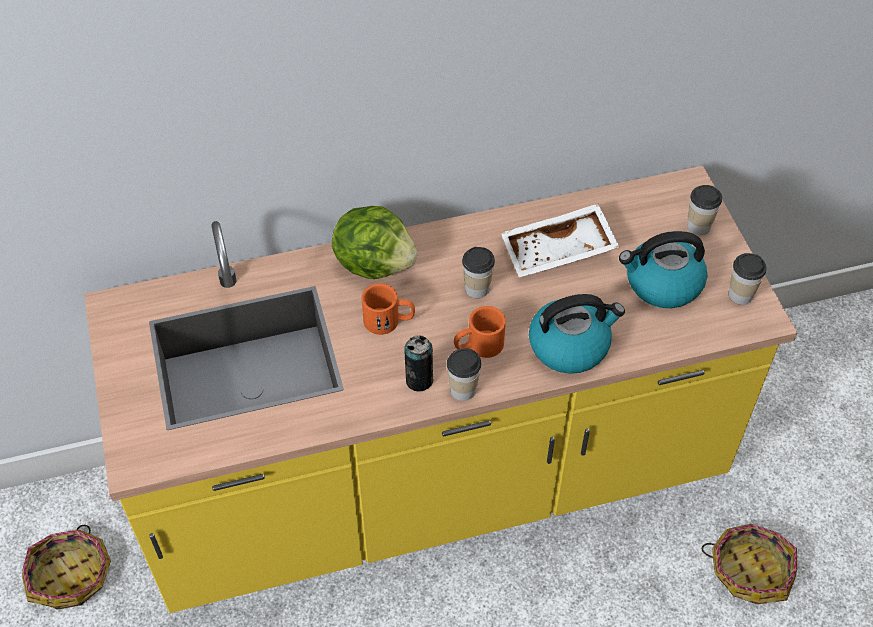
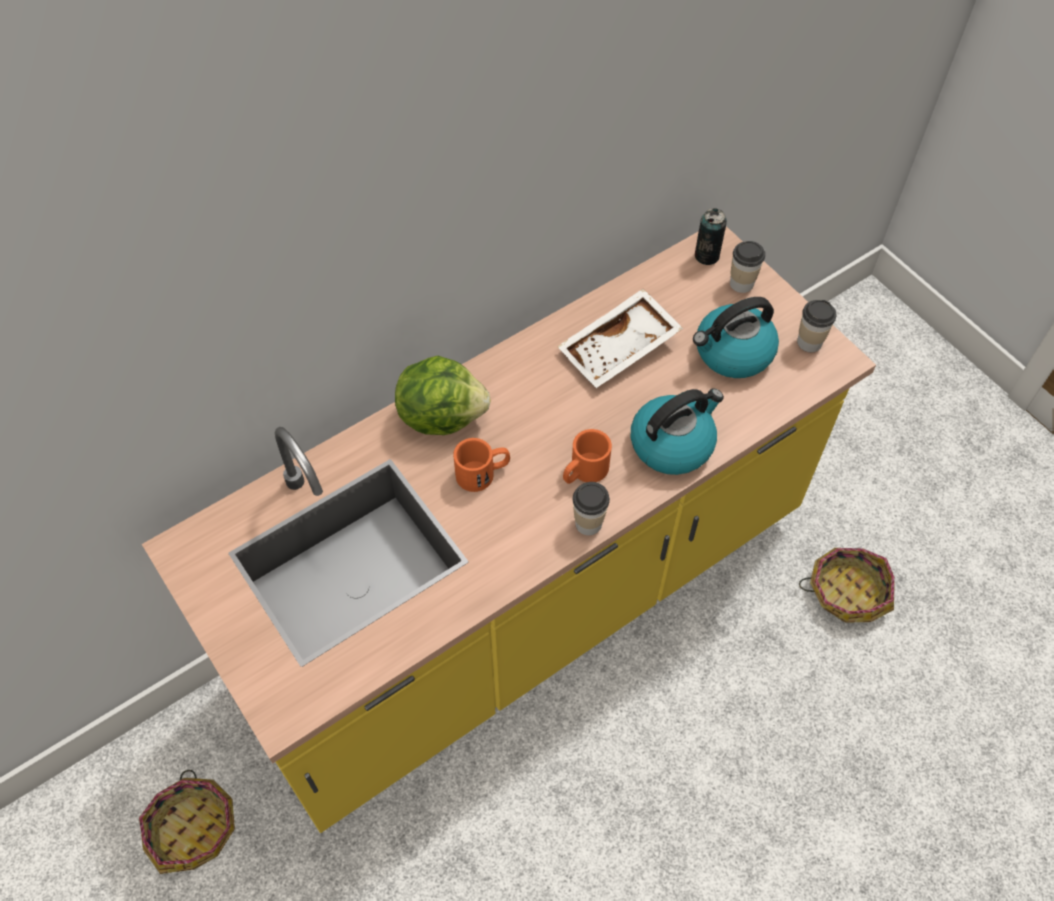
camera: 20 degrees left, 5 degrees up
can [404,335,434,392] -> can moved to [695,208,727,265]
cup [462,247,495,298] -> none

